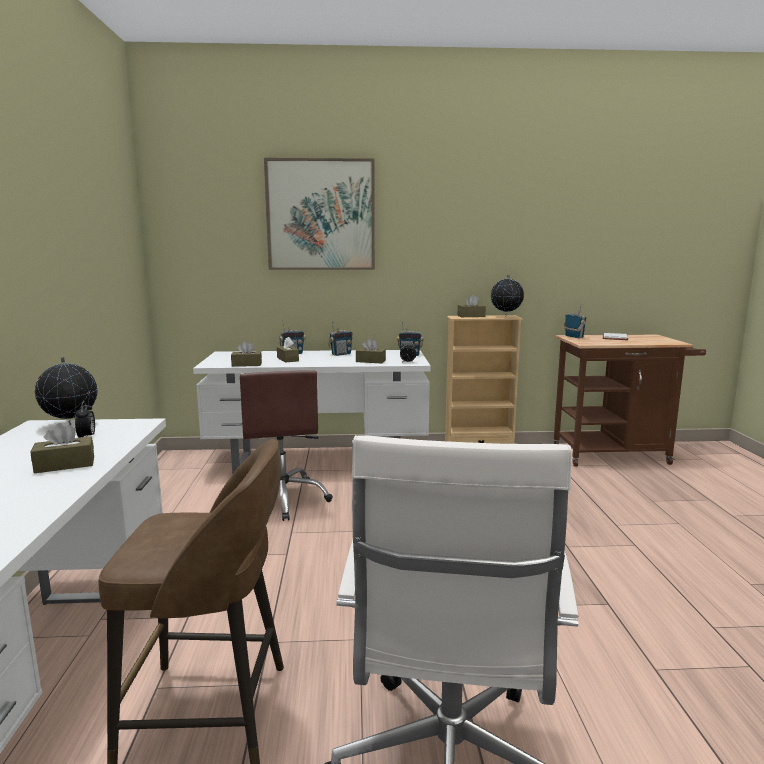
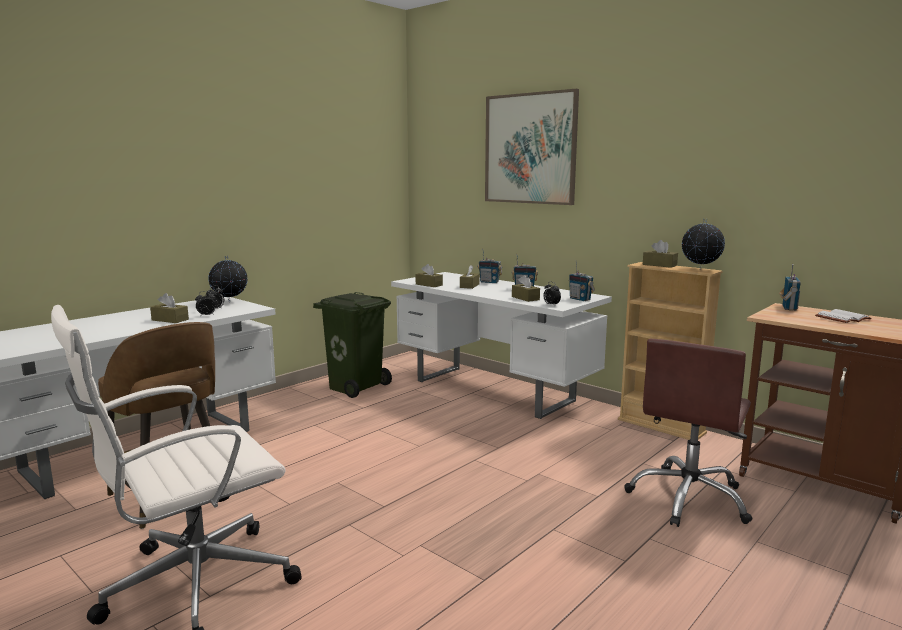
camera: 45 degrees right, 0 degrees up
brown office chair [240,370,333,521] -> brown office chair moved to [625,339,753,527]
none -> alarm clock [195,291,216,317]
none -> green trash can [313,292,392,398]

